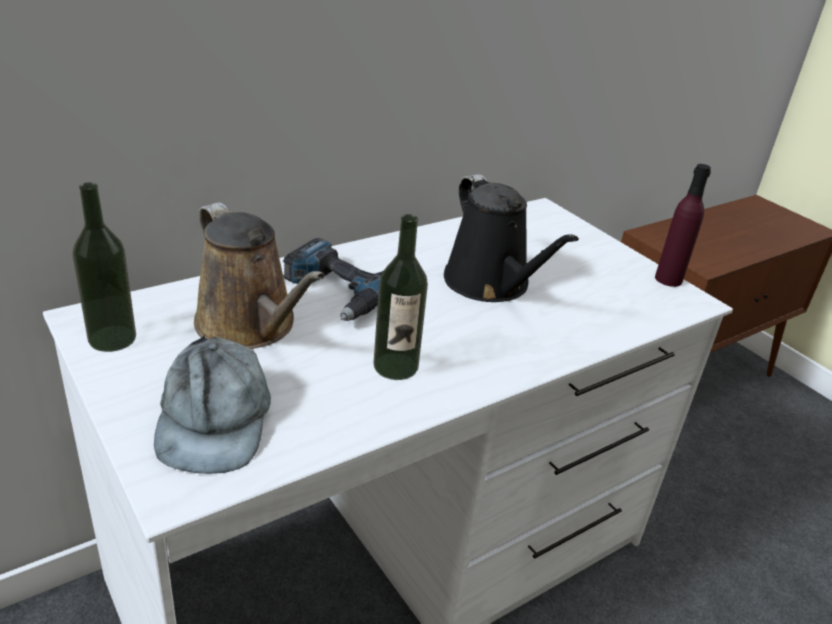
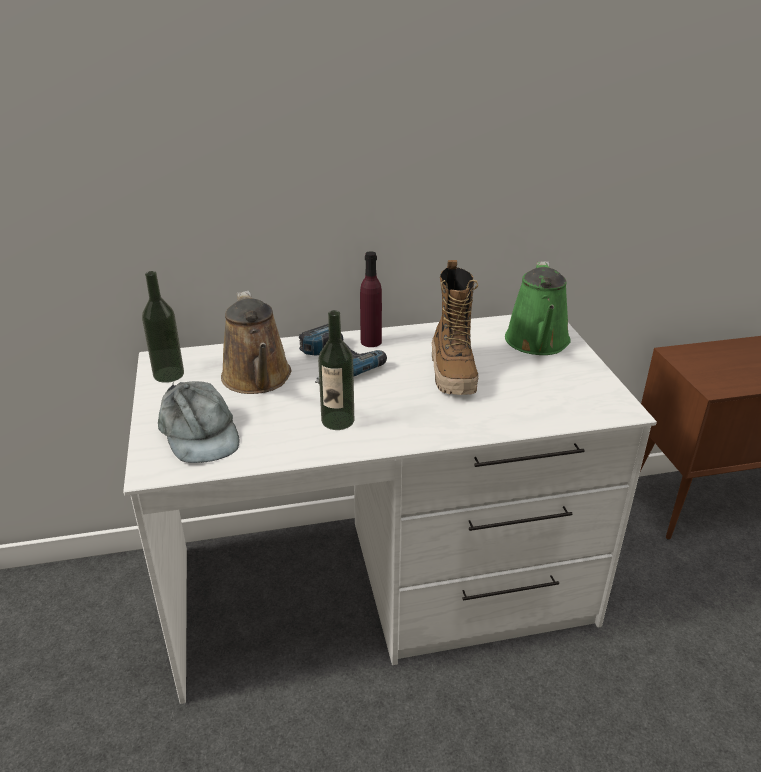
camera: 25 degrees right, 0 degrees up
grey cap [154,335,271,474] -> grey cap turned 45 degrees counterclockwise [158,381,239,463]
black watering can [444,174,579,302] -> boot [431,260,478,395]
purple bottle [655,164,711,287] -> purple bottle moved to [360,251,382,347]
none -> green watering can [505,261,571,355]

